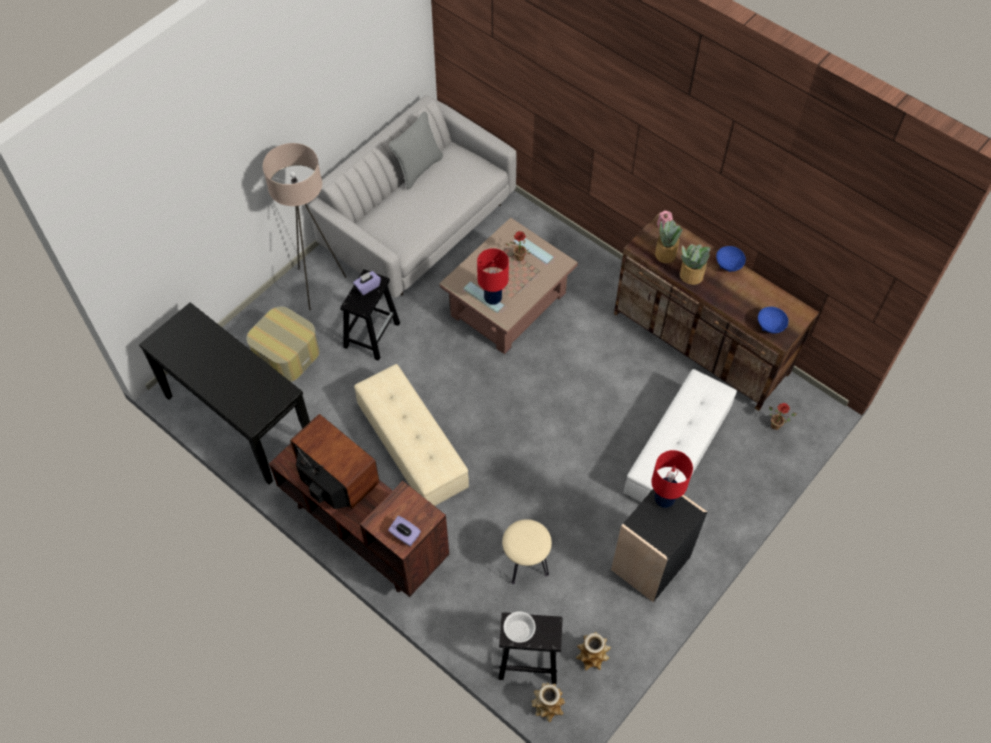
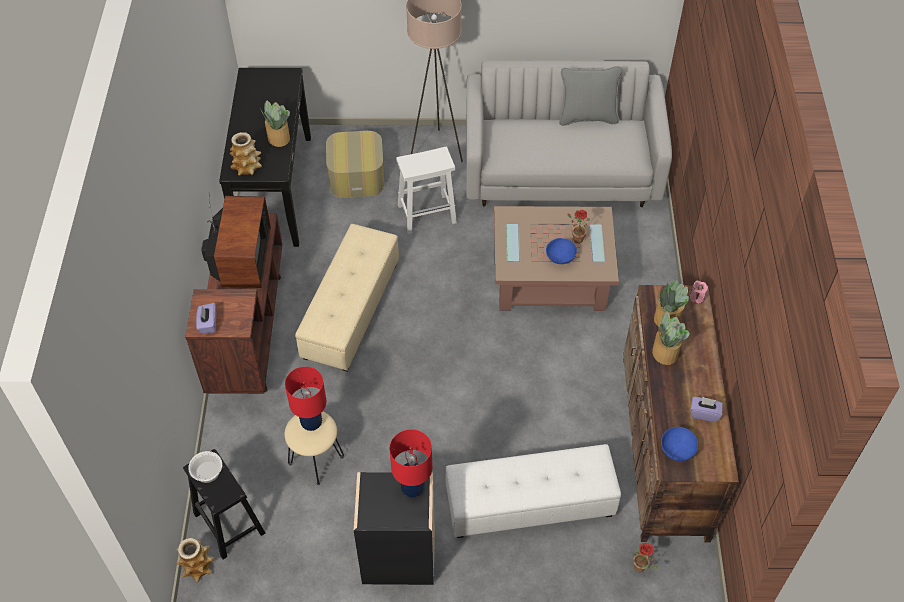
camera: 50 degrees right, 5 degrees down
black stool [340,269,400,361] -> white stool [396,147,457,234]
purple tissue box [353,271,381,295] -> purple tissue box moved to [690,397,723,422]
red table lamp [477,248,509,305] -> red table lamp moved to [285,367,326,431]
vase [576,632,611,670] -> vase moved to [230,132,262,176]
blue bowl [716,246,746,272] -> blue bowl moved to [546,238,577,264]
none -> potted plant [262,100,290,147]

